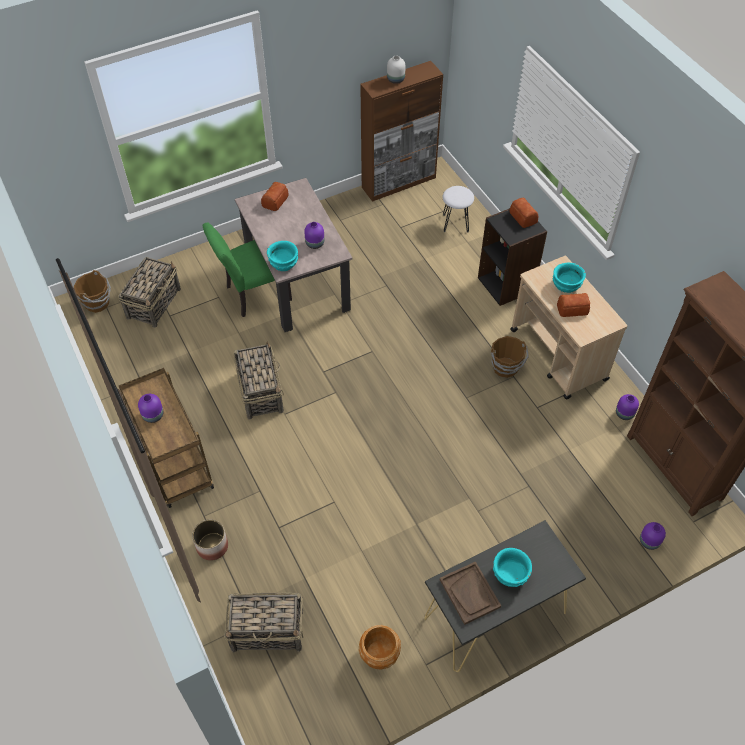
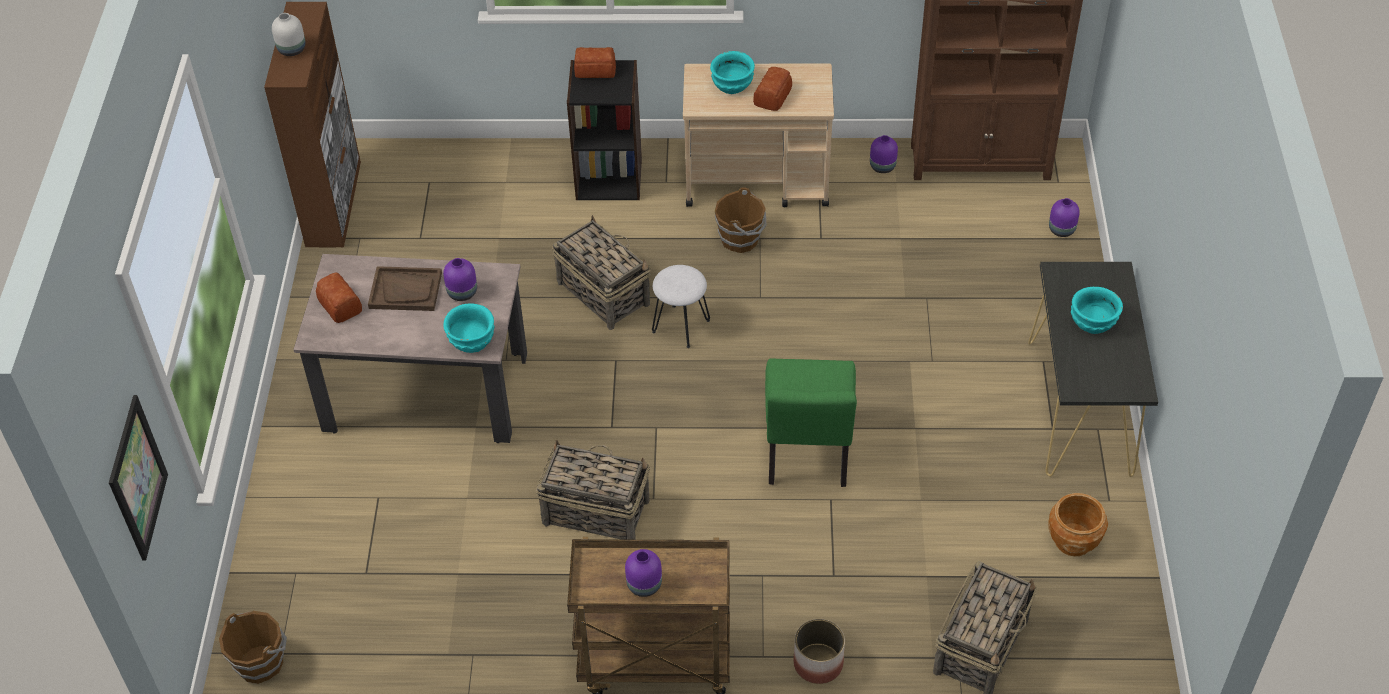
camera: 60 degrees left, 5 degrees down
basket [118,257,181,328] -> basket moved to [552,215,651,330]
green chair [202,222,292,317] -> green chair moved to [765,358,857,487]
brown tray [440,561,501,625] -> brown tray moved to [368,266,442,311]
white stool [443,186,474,233] -> white stool moved to [652,265,710,348]
none -> picture [109,395,168,561]

